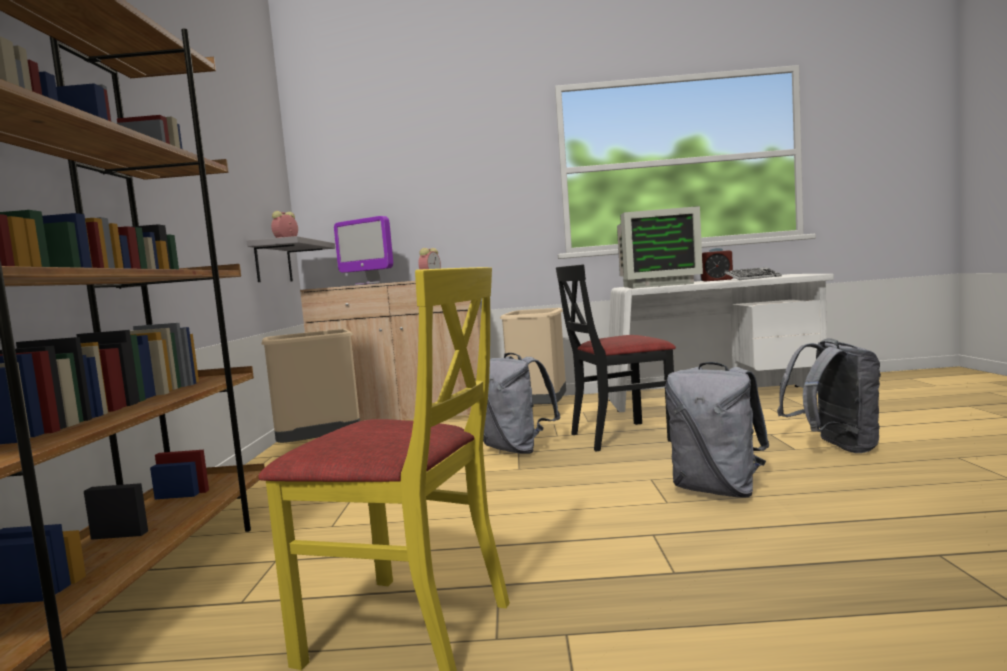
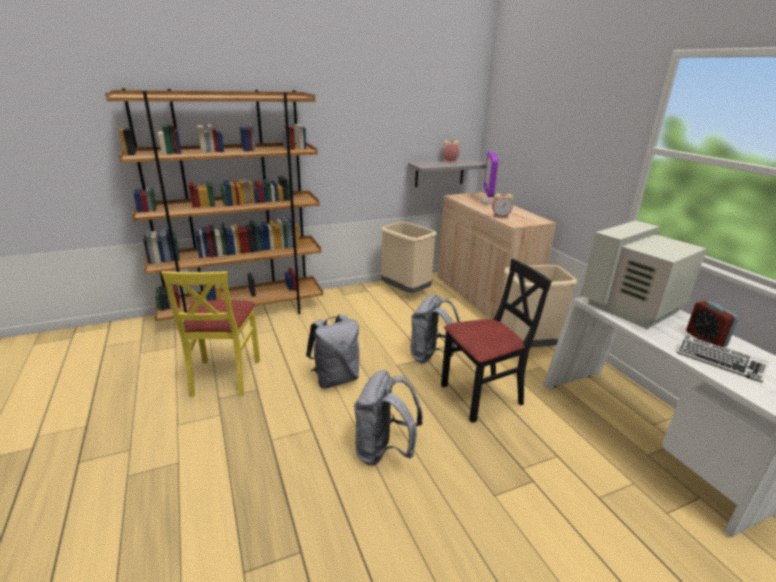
camera: 65 degrees right, 20 degrees up
black chair [556,264,676,451] -> black chair turned 105 degrees clockwise [441,259,552,423]
monitor [617,206,703,288] -> monitor turned 75 degrees clockwise [581,220,707,329]
grey backpack [777,338,881,453] -> grey backpack moved to [306,314,359,389]

